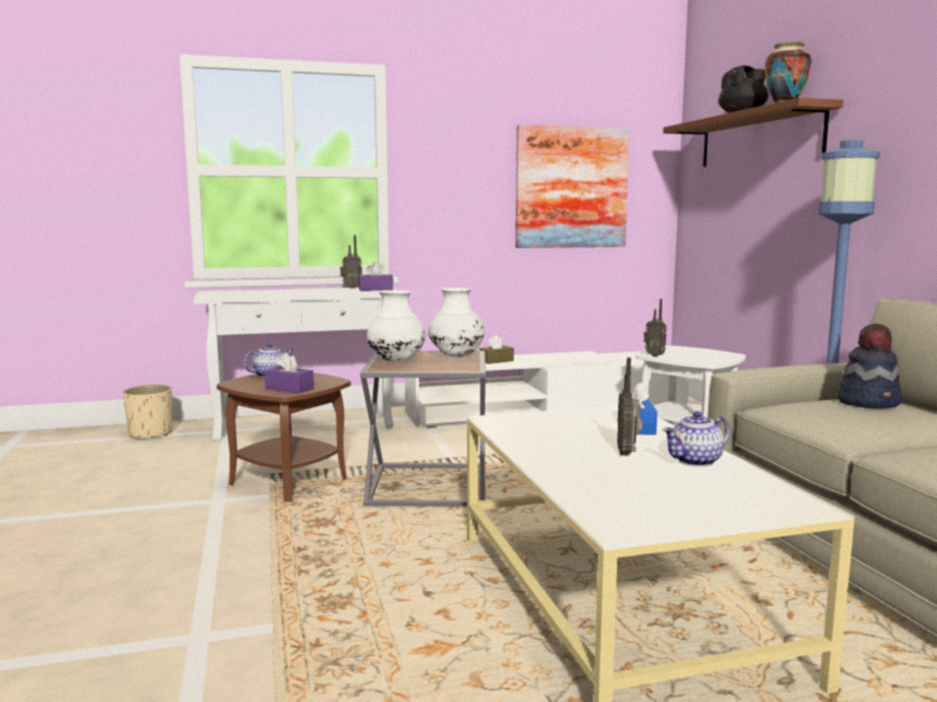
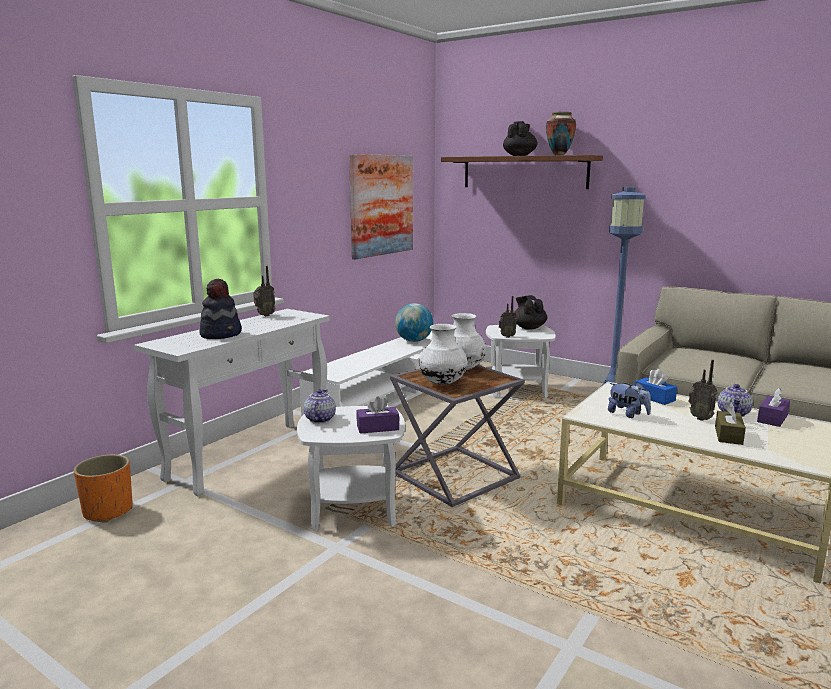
camera: 40 degrees left, 5 degrees up
beige planter [123,385,172,439] -> orange planter [74,454,133,523]
brown side table [217,373,351,502] -> white side table [297,406,405,531]
purple tissue box [358,261,393,291] -> purple tissue box moved to [757,388,790,427]
brown tissue box [480,335,514,364] -> brown tissue box moved to [715,402,746,445]
hat [837,323,902,408] -> hat moved to [200,278,242,339]
none -> globe [395,303,433,342]
none -> black teapot [514,295,547,330]
none -> plush toy [608,382,651,418]

